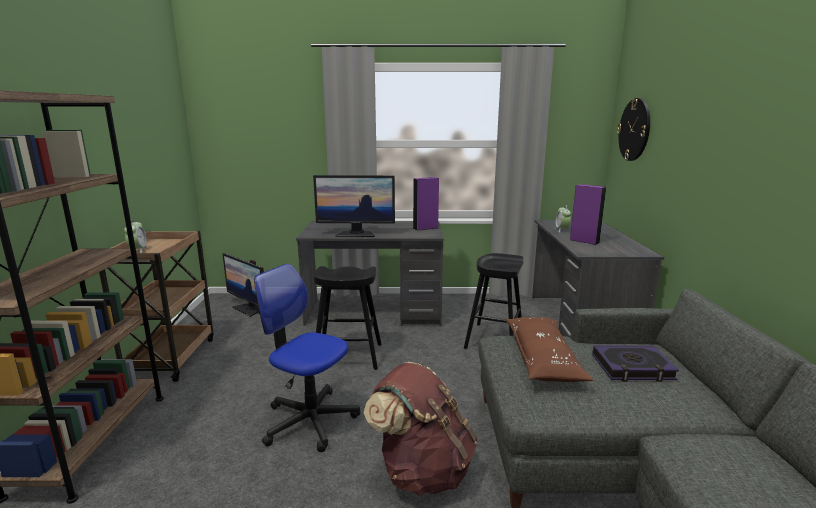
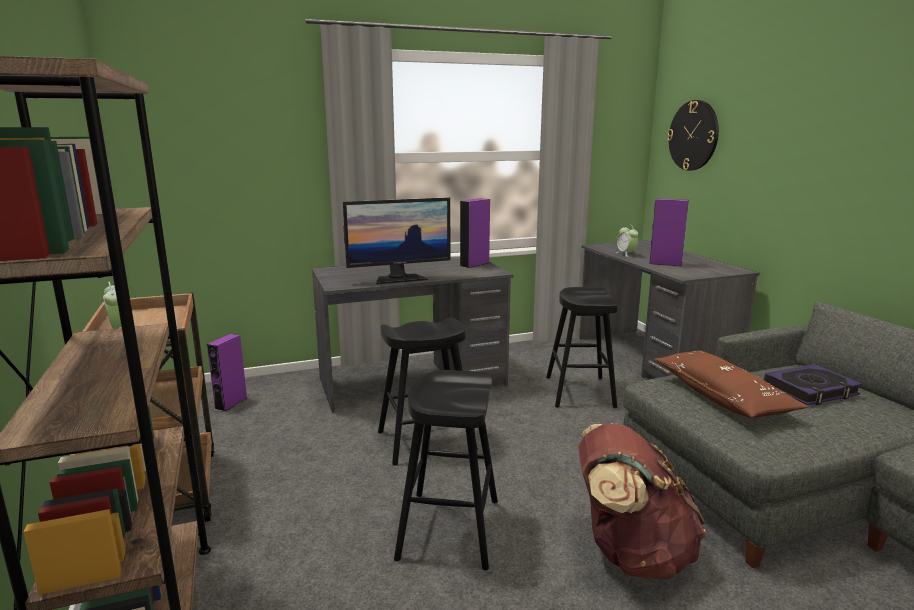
camera: 20 degrees left, 0 degrees up
monitor [223,253,264,317] -> purple speaker [207,334,247,412]
office chair [254,264,360,452] -> black stool [394,370,498,570]

